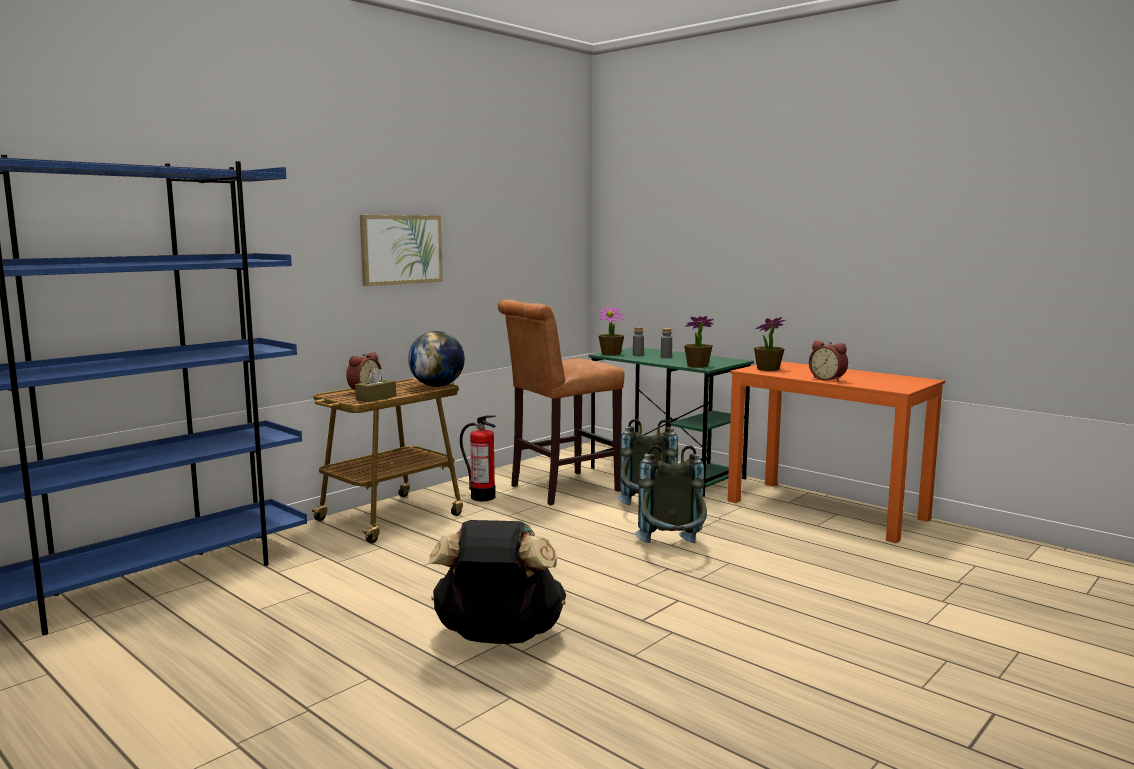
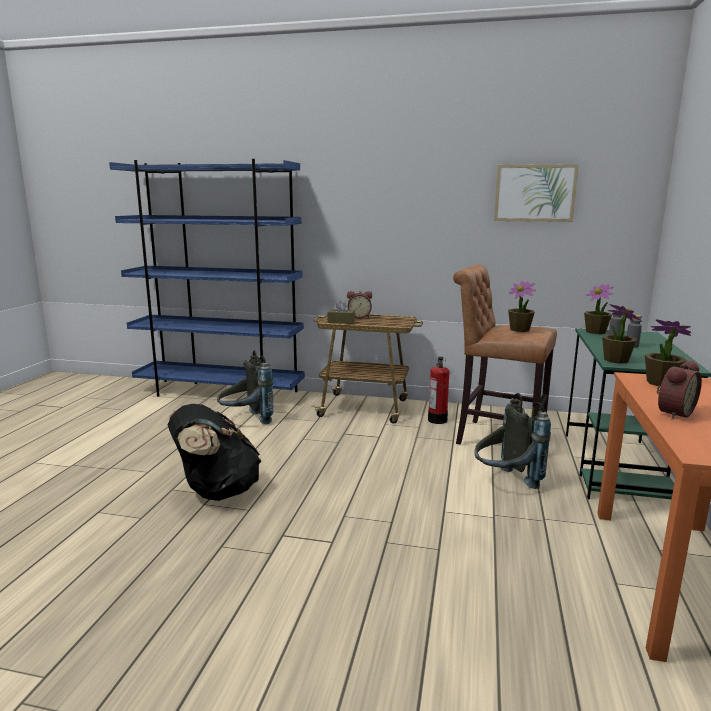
camera: 60 degrees right, 5 degrees up
picture [360,215,443,286] -> picture moved to [494,164,579,222]
globe [408,331,465,387] -> none
grey backpack [634,445,707,543] -> grey backpack moved to [217,350,274,424]
alarm clock [809,341,848,382] -> alarm clock turned 150 degrees counterclockwise [657,360,702,420]
none -> potted plant [508,281,536,332]

